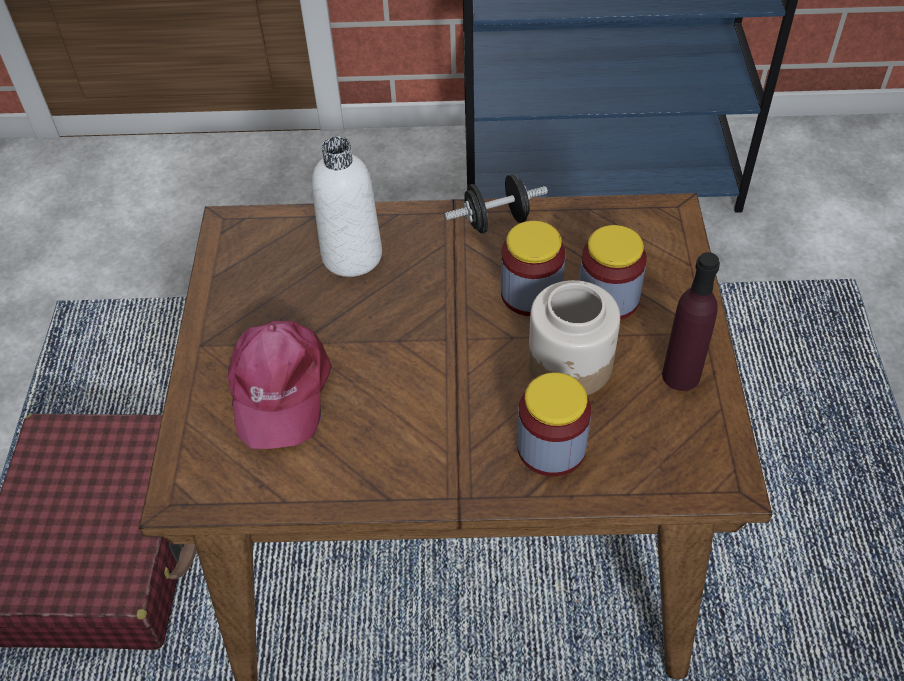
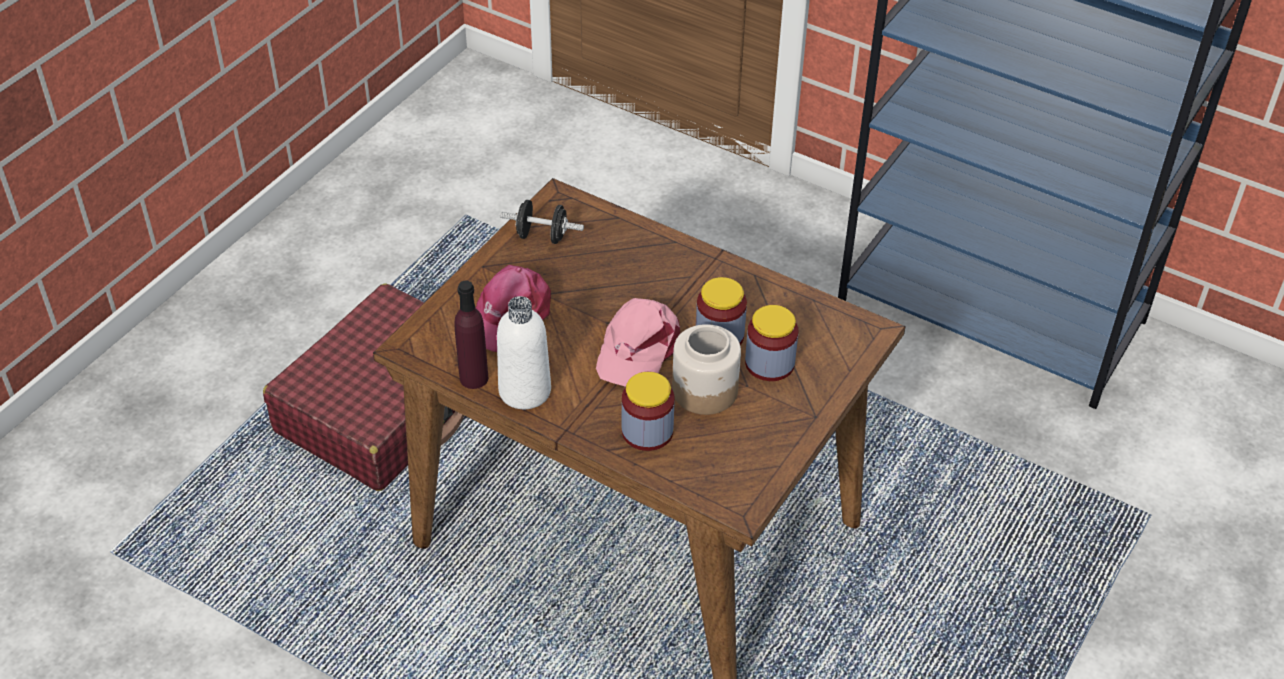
camera: 30 degrees right, 5 degrees down
white bottle [312,136,382,277] -> white bottle moved to [497,296,551,409]
black dumbbell [444,174,548,233] -> black dumbbell moved to [500,200,584,244]
purple bottle [662,252,720,391] -> purple bottle moved to [454,281,488,389]
none -> pink cap [596,298,680,387]

